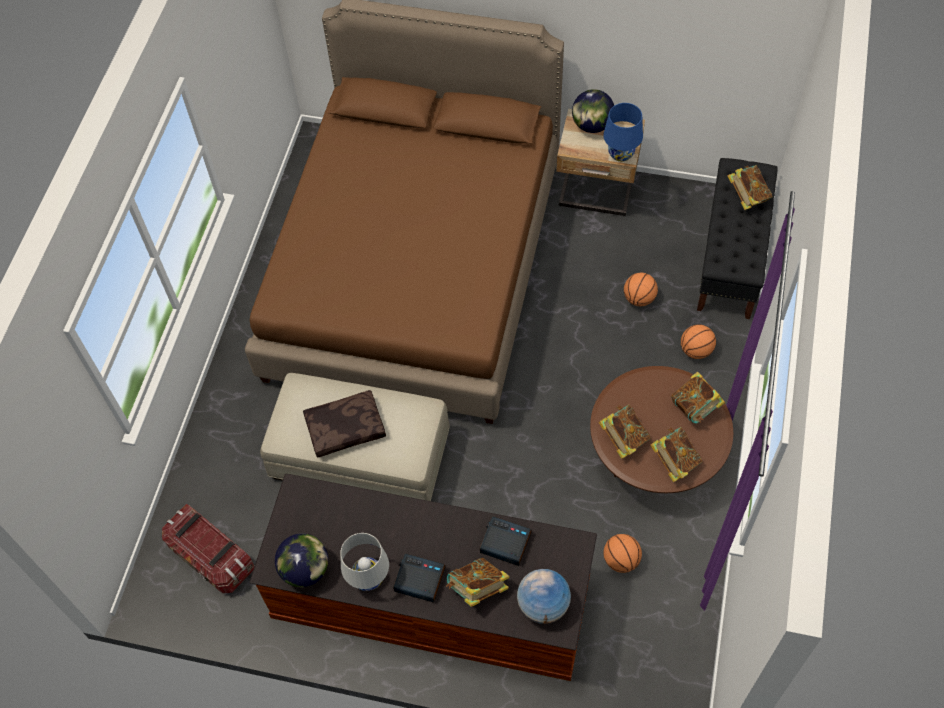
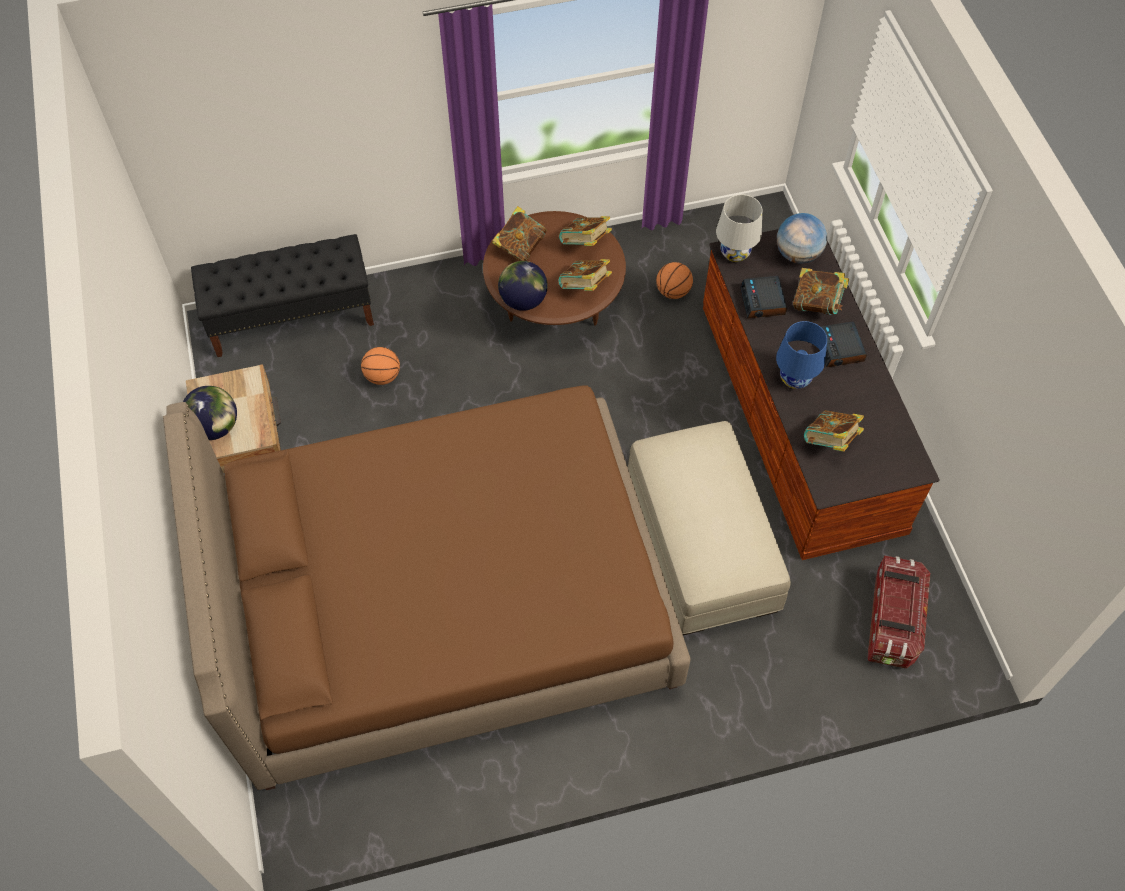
camera: 120 degrees left, 0 degrees up
globe [275,533,328,587] -> globe moved to [498,261,548,311]
brown pillow [303,390,386,457] -> none
white table lamp [340,533,389,591] -> white table lamp moved to [716,194,762,262]
blue table lamp [603,103,643,162] -> blue table lamp moved to [776,321,827,389]
basketball [681,324,716,359] -> none
book [728,165,773,210] -> book moved to [804,410,864,452]

